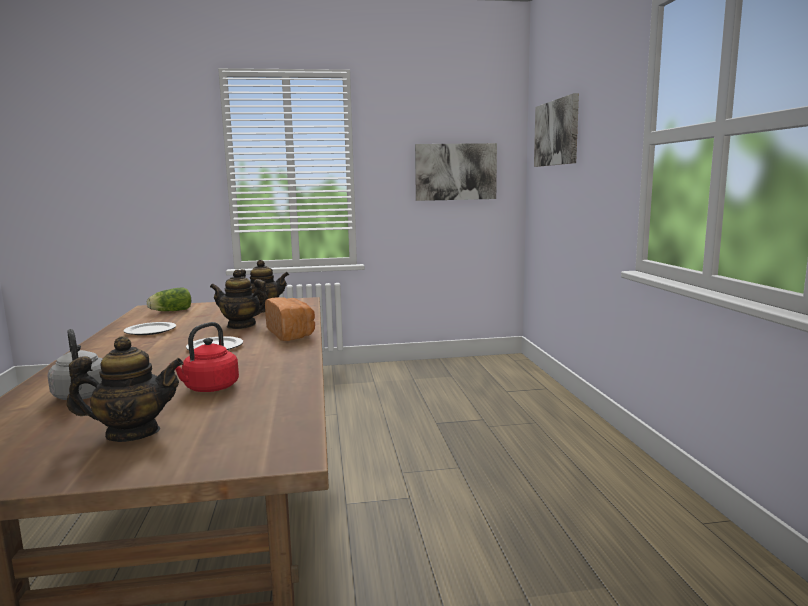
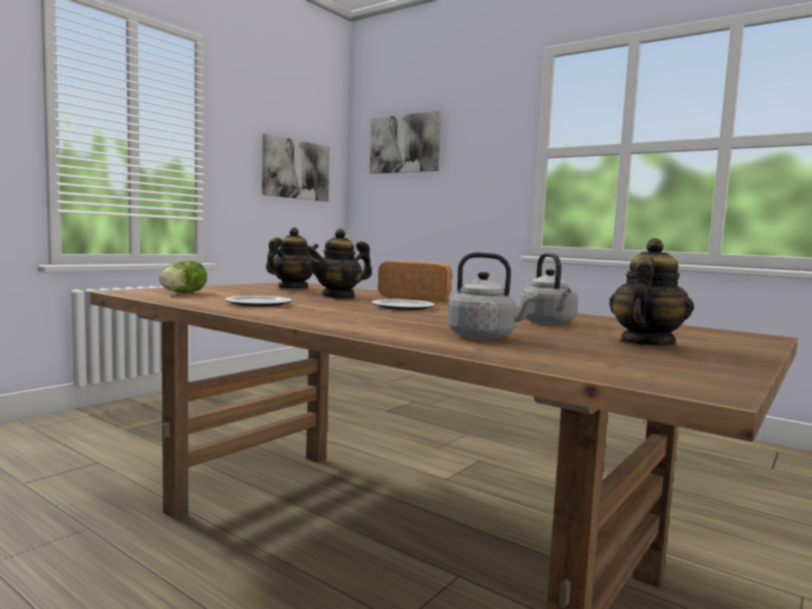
camera: 45 degrees left, 5 degrees down
red kettle [175,322,239,392] -> grey kettle [520,253,578,325]

